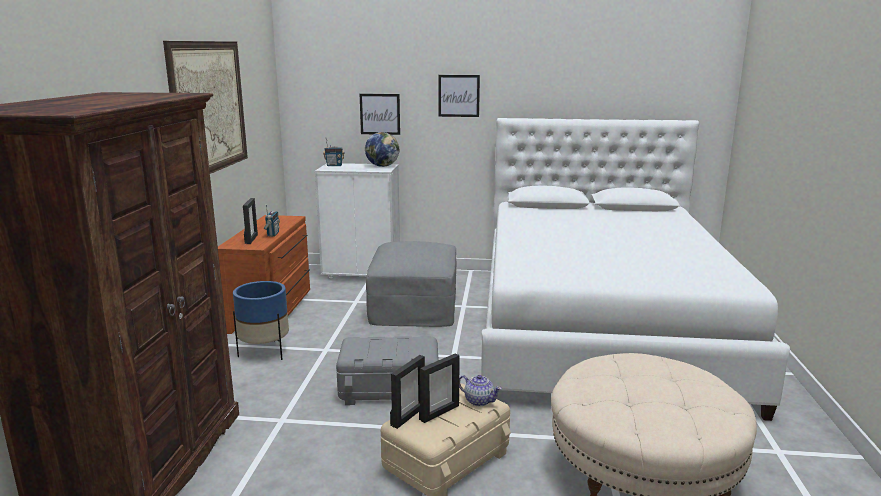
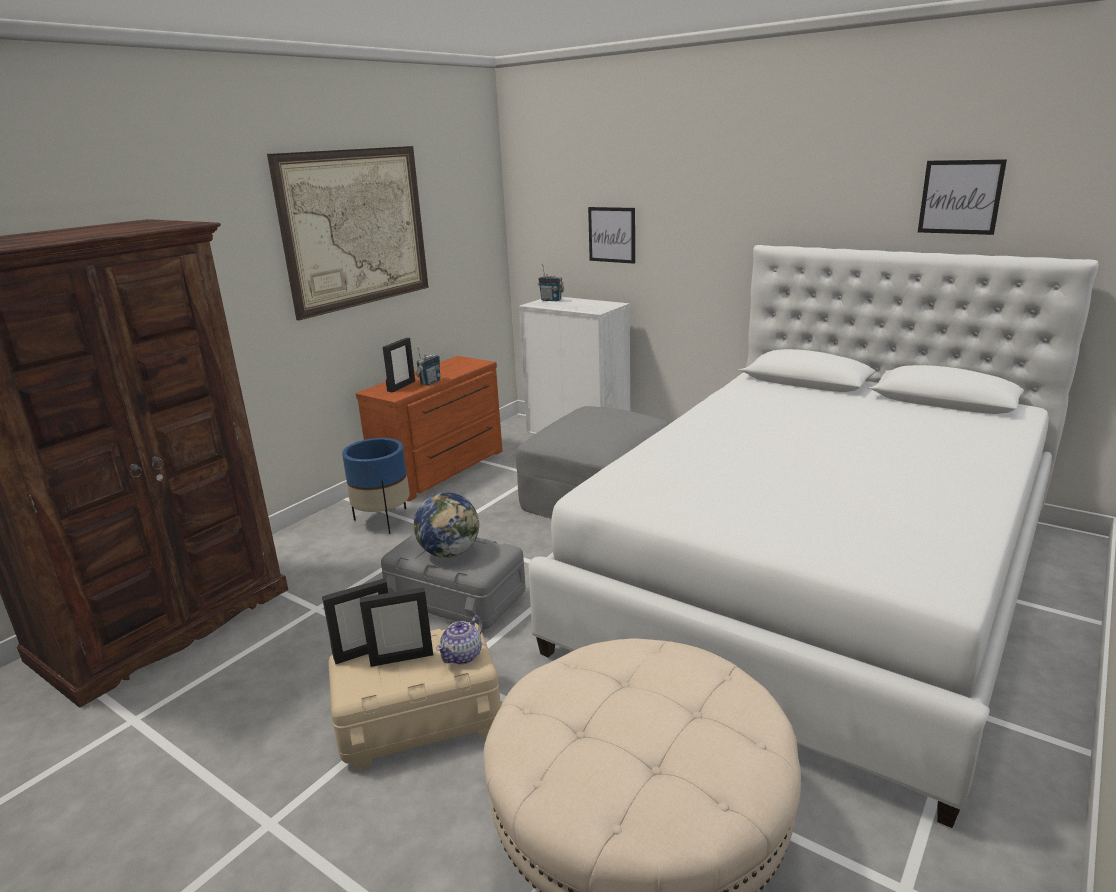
camera: 30 degrees right, 5 degrees up
globe [365,132,399,167] -> globe moved to [414,492,479,558]
picture [439,75,480,117] -> picture moved to [918,159,1007,235]
teapot [459,375,502,407] -> teapot turned 60 degrees clockwise [436,615,483,665]

